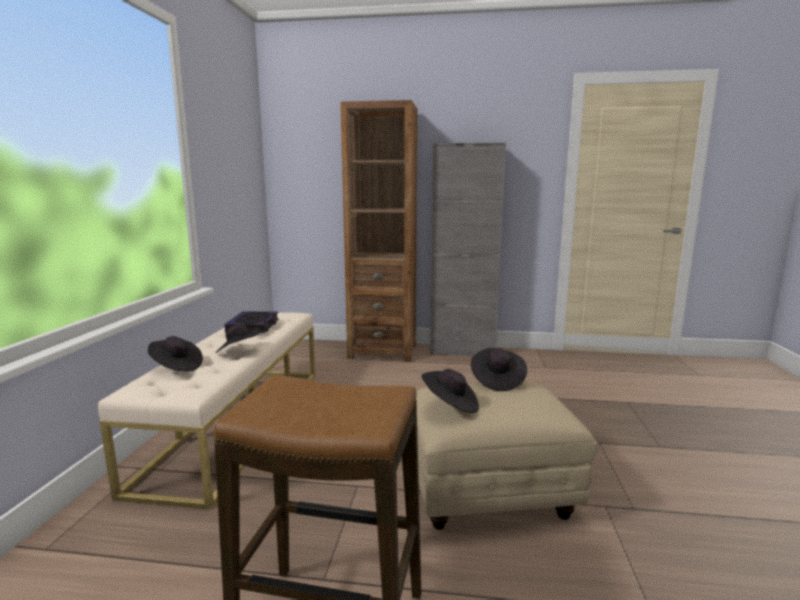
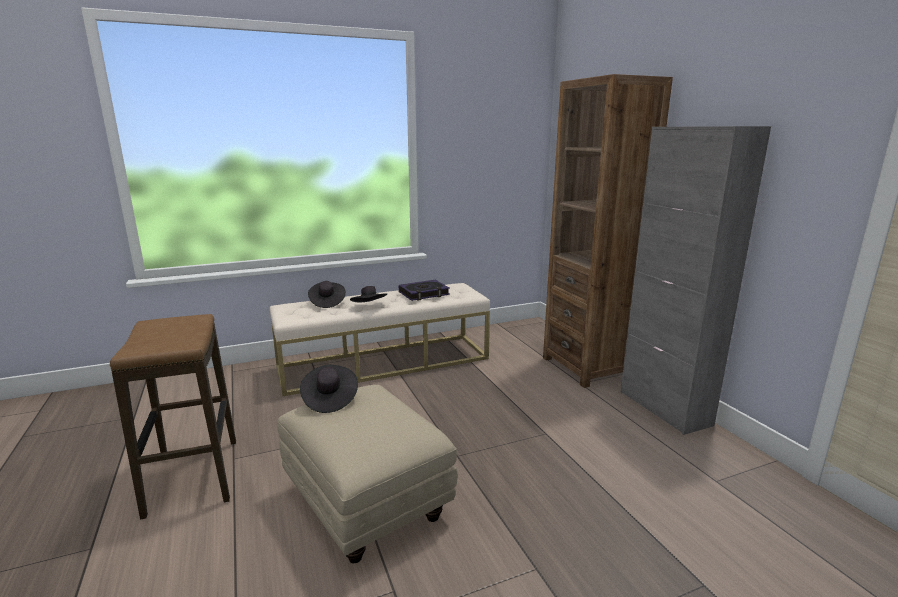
camera: 60 degrees right, 5 degrees up
black hat [471,348,527,391] -> none

